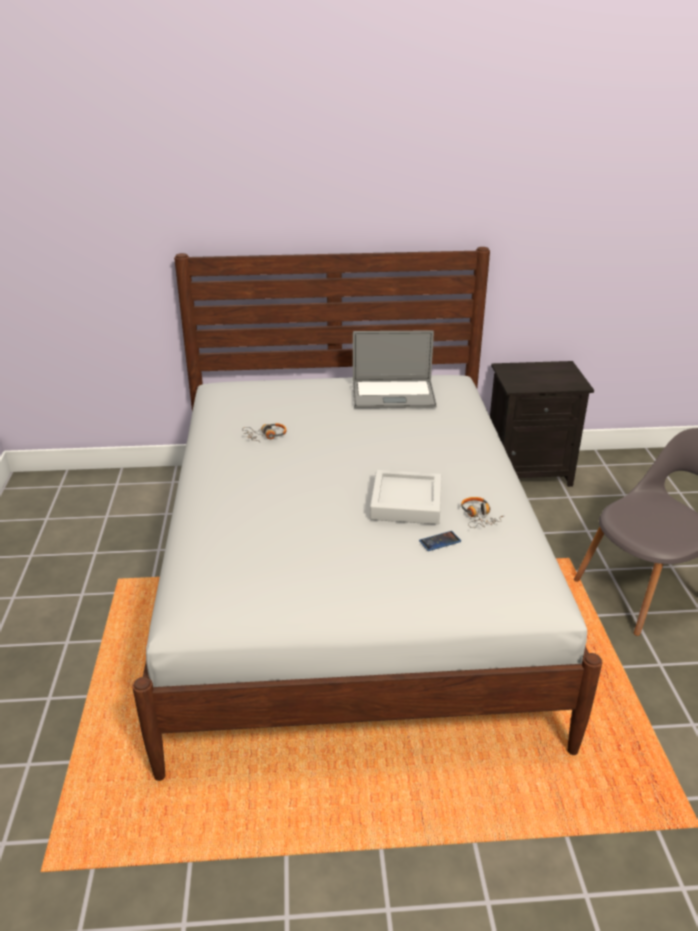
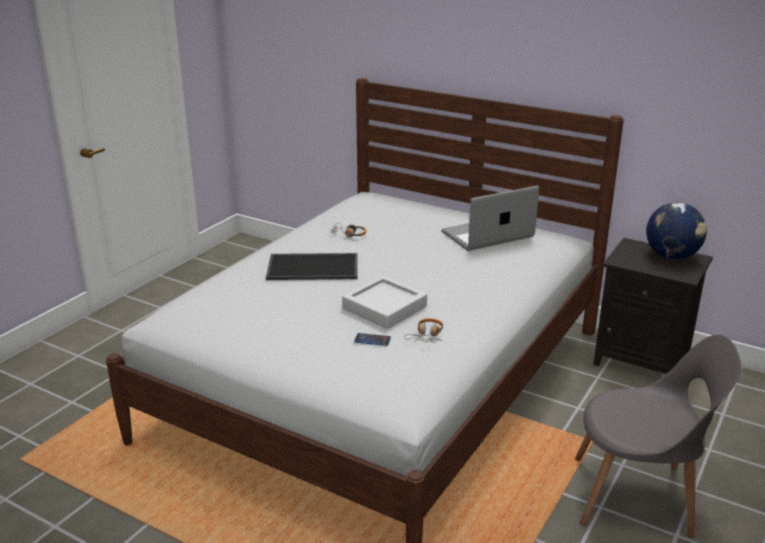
camera: 35 degrees right, 5 degrees down
laptop [353,330,437,408] -> laptop turned 120 degrees clockwise [442,186,539,251]
none -> tray [266,253,358,280]
none -> globe [646,202,707,260]

